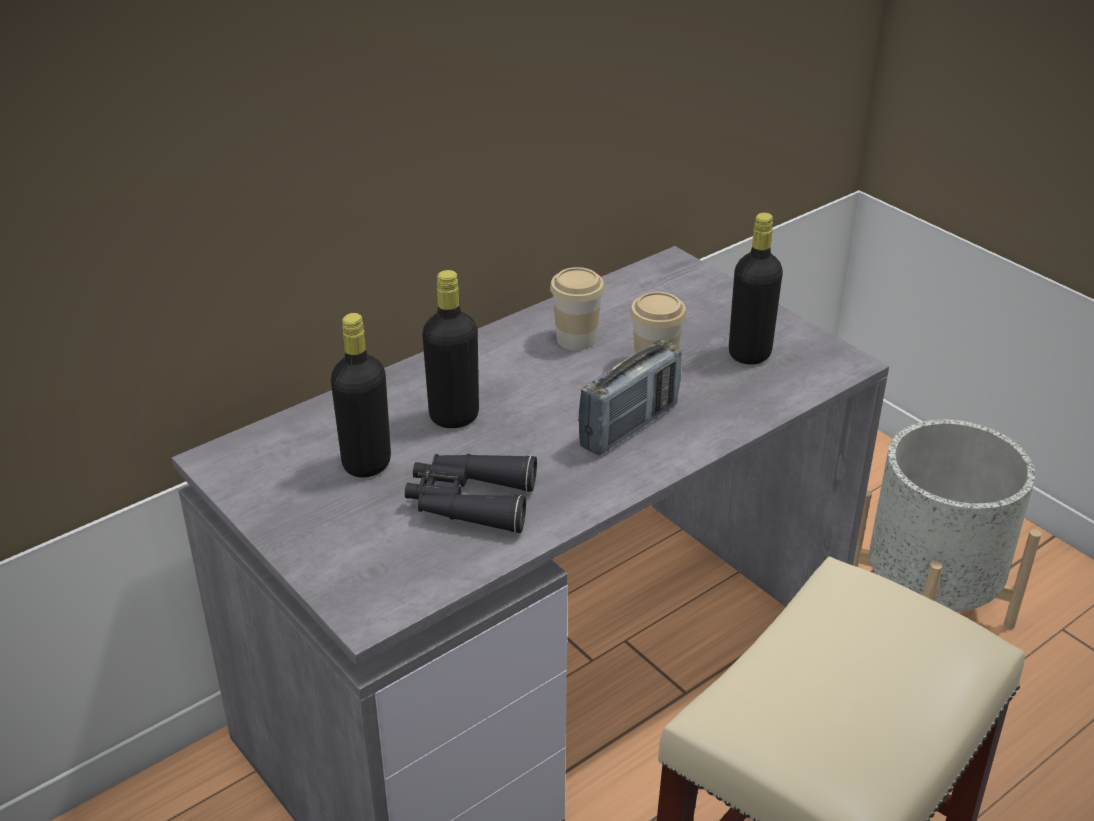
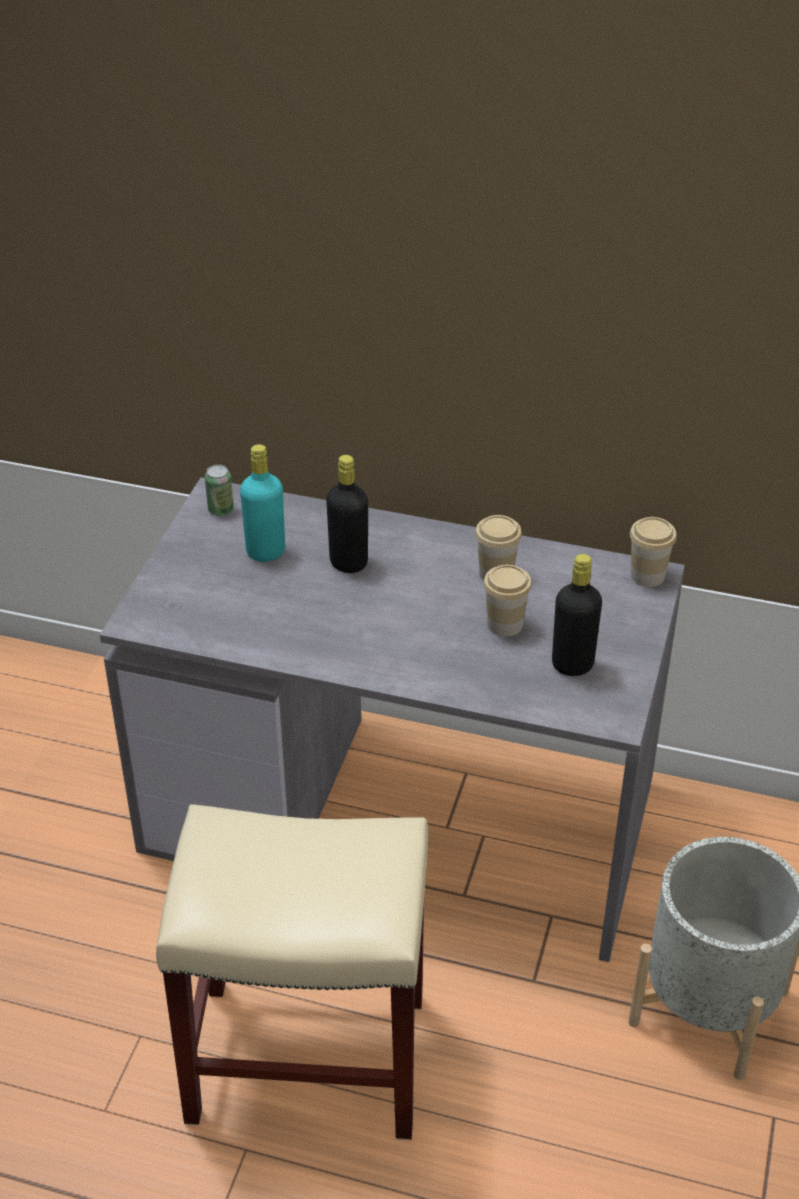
camera: 55 degrees right, 5 degrees up
black bottle [331,313,391,478] -> turquoise bottle [240,444,285,562]
black binoculars [405,454,537,533] -> none
radio [578,339,682,456] -> none
none -> can [205,464,234,516]
none -> cup [630,517,677,587]

